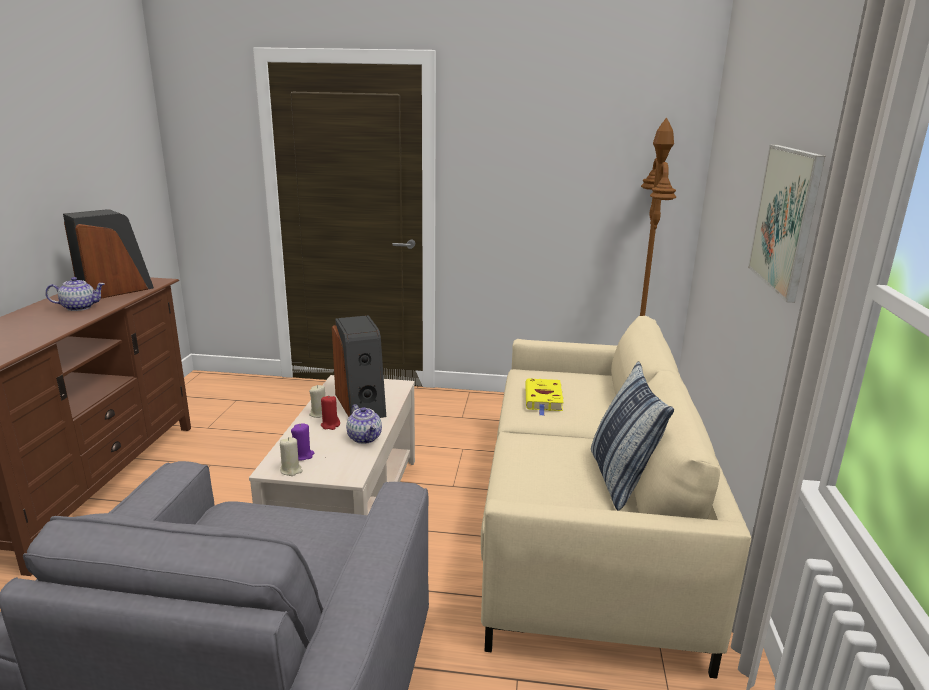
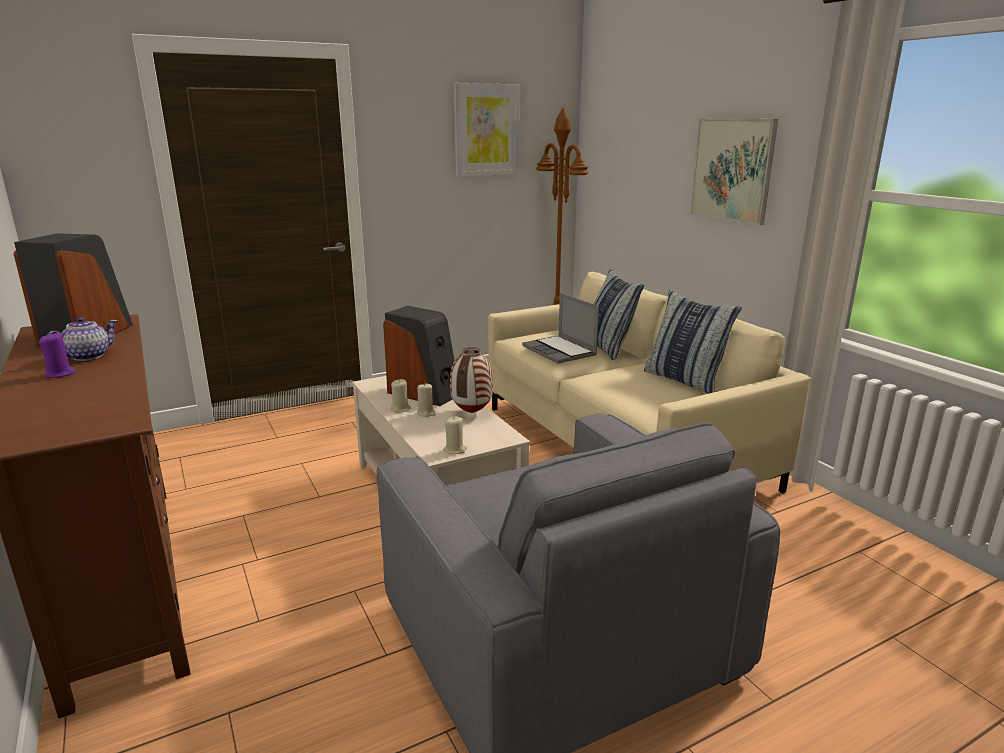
camera: 35 degrees left, 0 degrees up
purple candle [291,423,314,460] -> purple candle moved to [39,333,75,378]
red candle [321,395,340,430] -> beige candle [417,384,436,417]
teapot [346,404,382,444] -> vase [450,347,493,413]
yellow book [525,378,563,416] -> laptop [522,293,599,364]
none -> picture [454,83,519,177]
none -> pillow [594,269,644,360]

